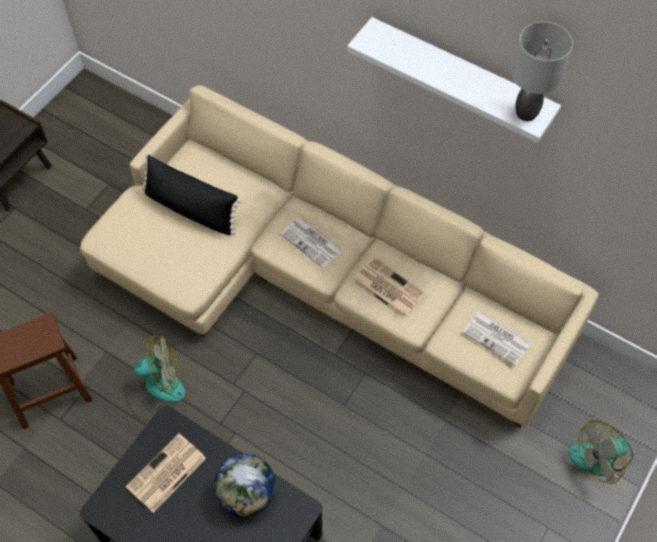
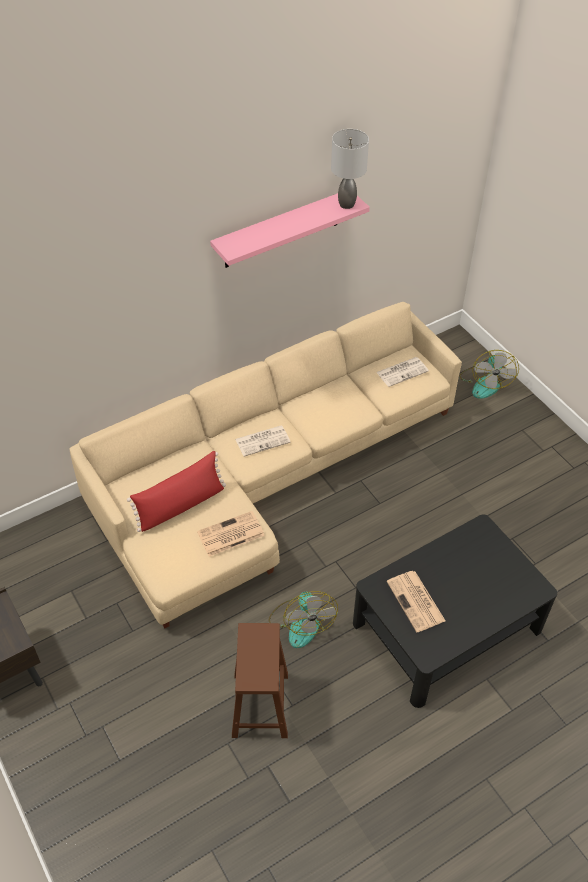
camera: 65 degrees left, 10 degrees down
fan [124,333,186,422] -> fan turned 150 degrees clockwise [269,591,338,648]
black pillow [142,155,241,235] -> red pillow [127,451,226,532]
globe [214,454,276,517] -> none
white shelf [347,17,561,143] -> pink shelf [210,193,370,268]
newspaper [352,257,426,319] -> newspaper moved to [197,511,265,557]

